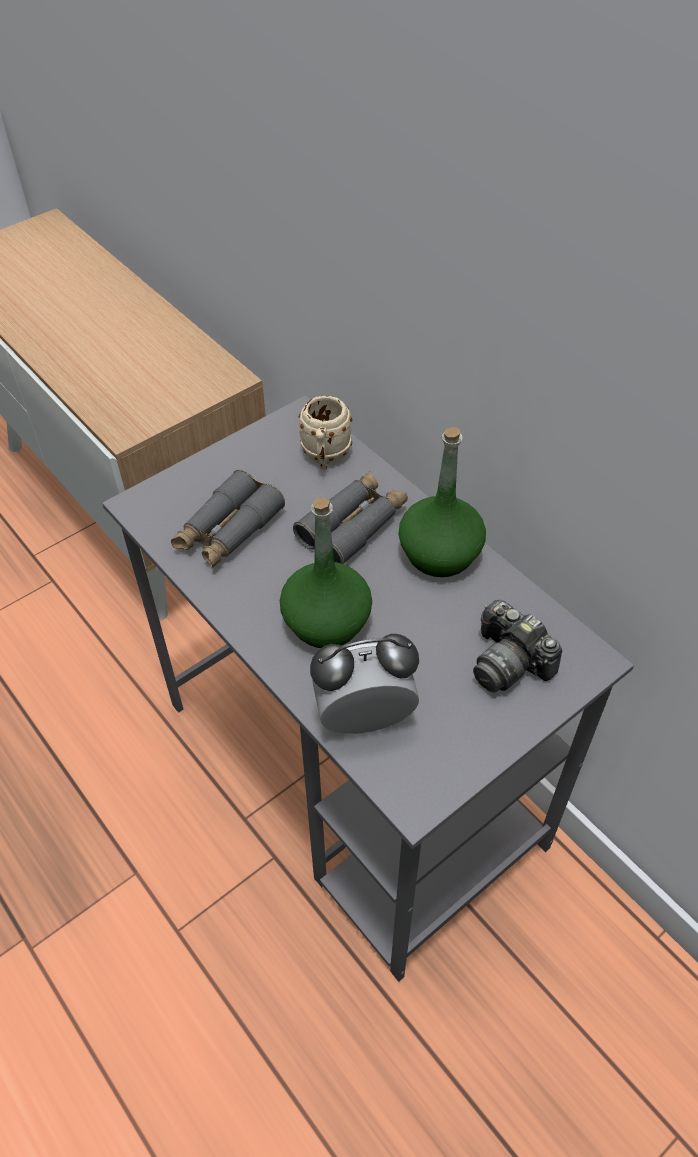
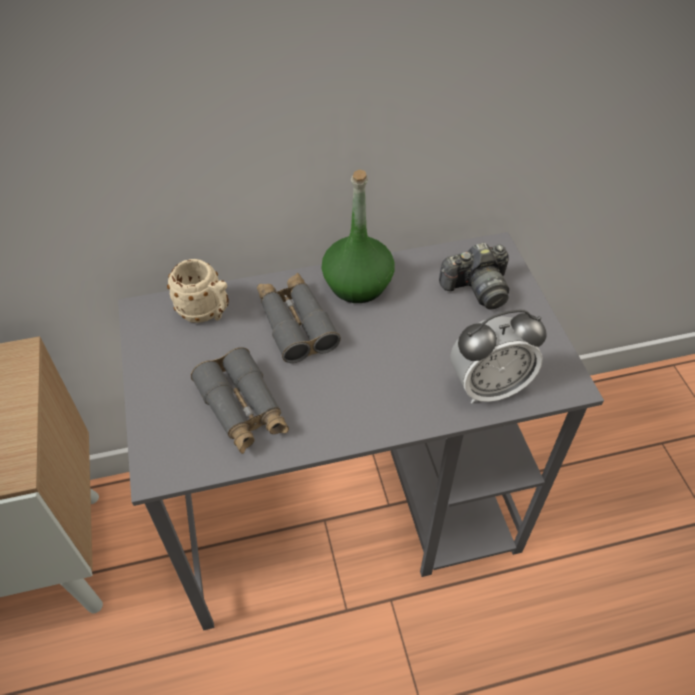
camera: 65 degrees left, 0 degrees up
green bottle [280,498,372,648] -> none
alarm clock [310,634,419,734] -> alarm clock turned 120 degrees counterclockwise [450,310,546,404]

